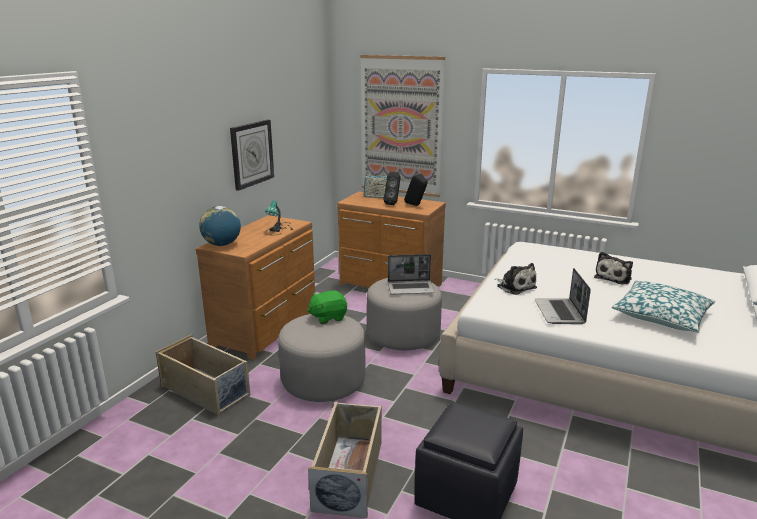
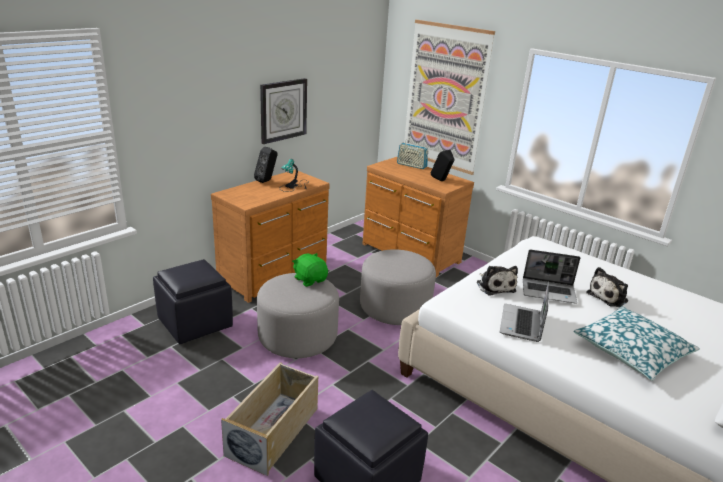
camera: 15 degrees right, 5 degrees up
beige storage box [156,335,250,416] -> black ottoman [153,259,233,344]
globe [199,206,241,246] -> none
green plush toy [307,290,347,324] -> green plush toy turned 60 degrees clockwise [292,253,328,287]
black speaker [384,172,401,205] -> black speaker moved to [254,147,277,183]
laptop [388,254,435,294] -> laptop moved to [523,249,580,304]

